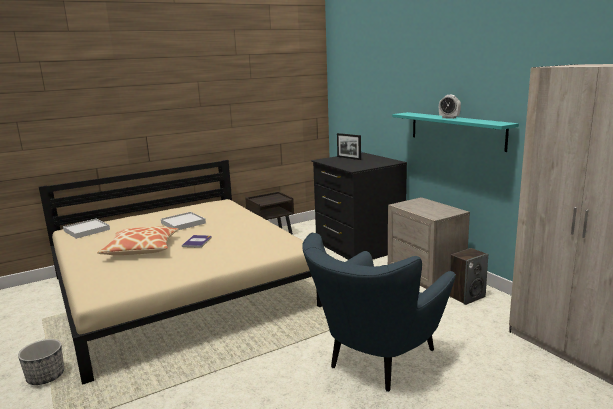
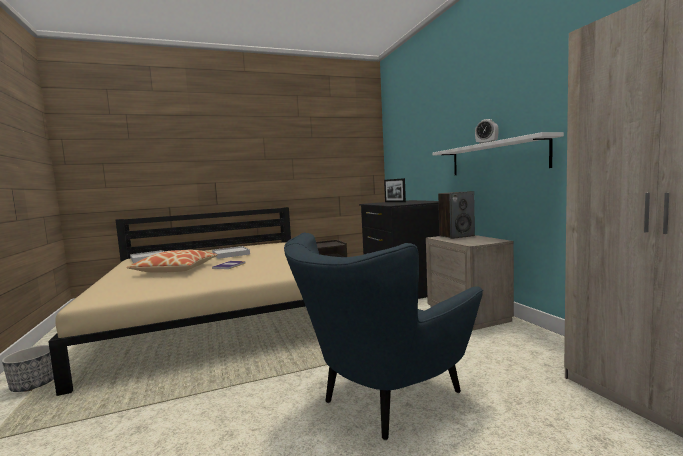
camera: 10 degrees right, 10 degrees down
turquoise shelf [392,112,519,152] -> white shelf [432,132,564,175]
speaker [449,248,488,305] -> speaker moved to [438,191,475,239]

